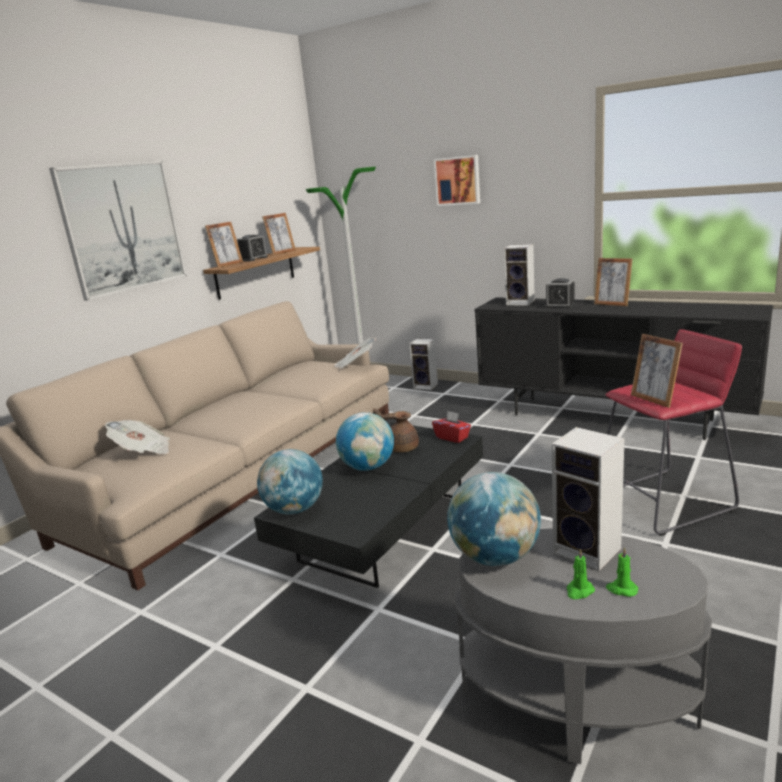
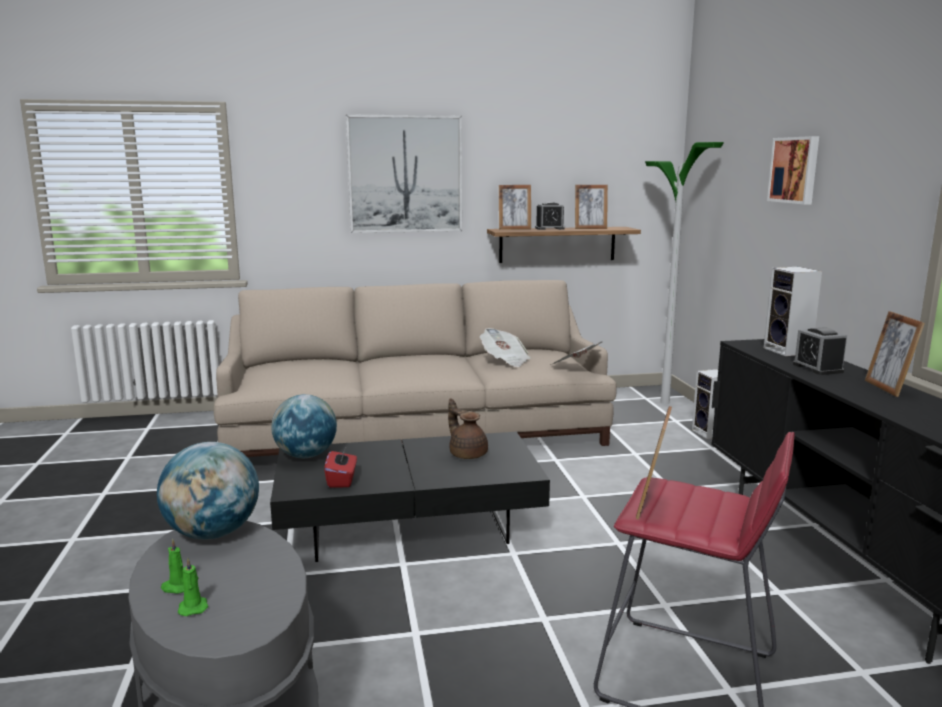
camera: 45 degrees right, 5 degrees down
newspaper [105,420,170,454] -> newspaper moved to [480,328,531,367]
globe [336,412,394,471] -> none
red tissue box [432,411,471,443] -> red tissue box moved to [324,446,357,488]
speaker [552,427,625,571] -> none

